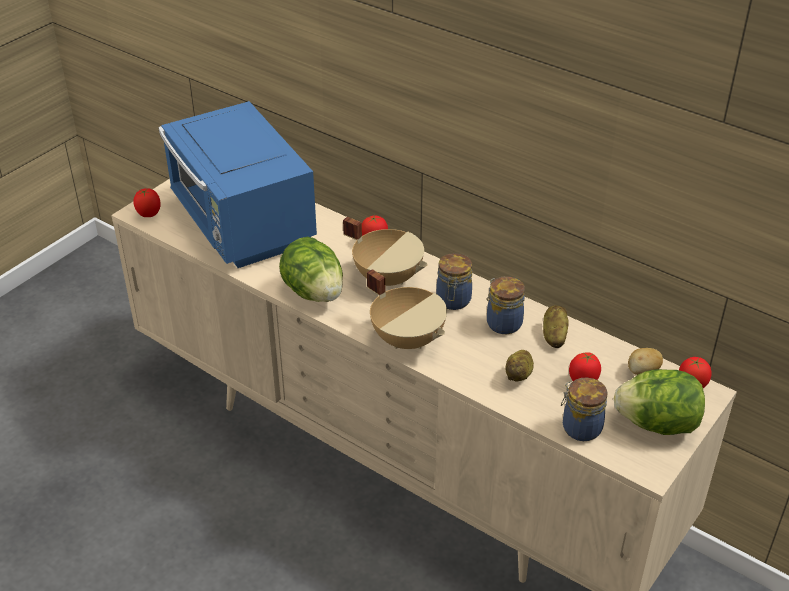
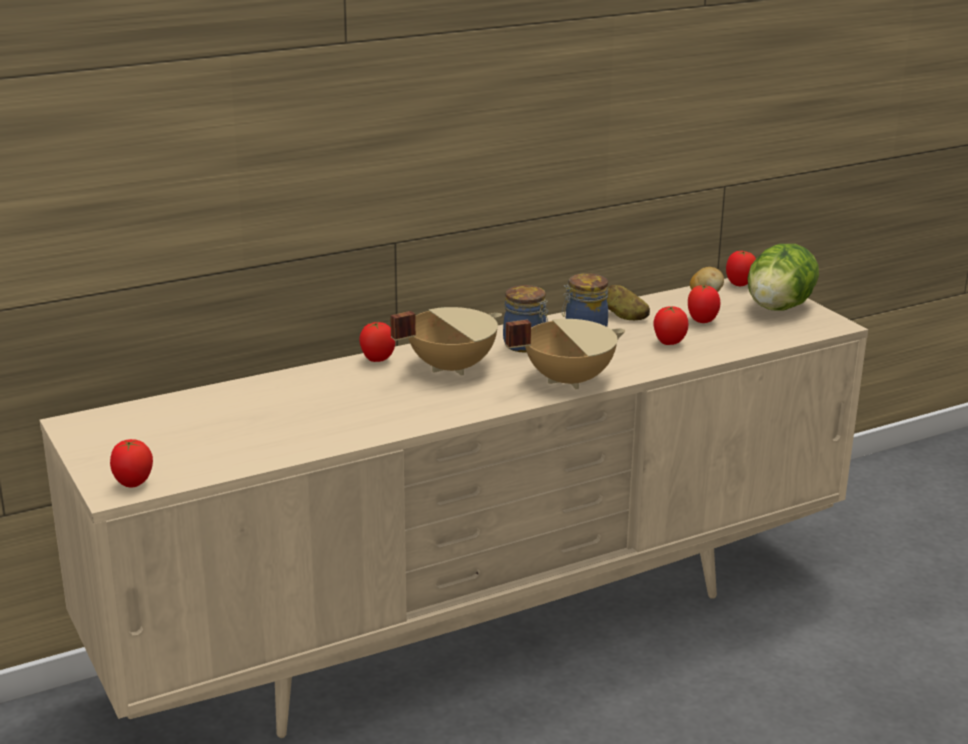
camera: 65 degrees left, 15 degrees down
blue microwave [159,101,317,268] -> none
lettuce [279,237,343,302] -> none
potato [506,350,534,382] -> tomato [653,306,688,345]
jar [561,377,608,441] -> none

